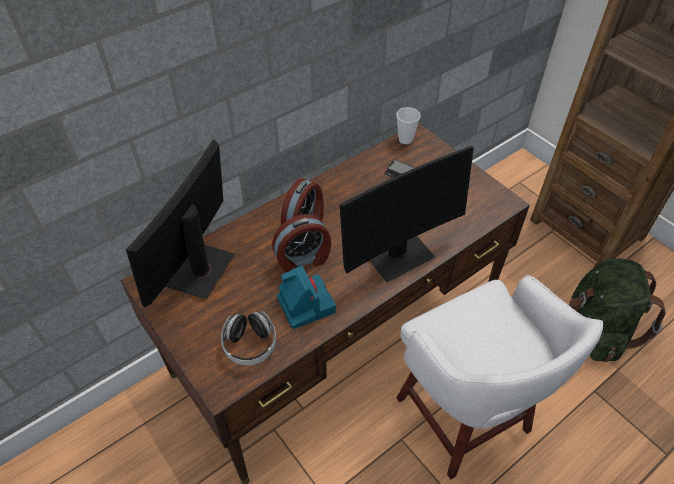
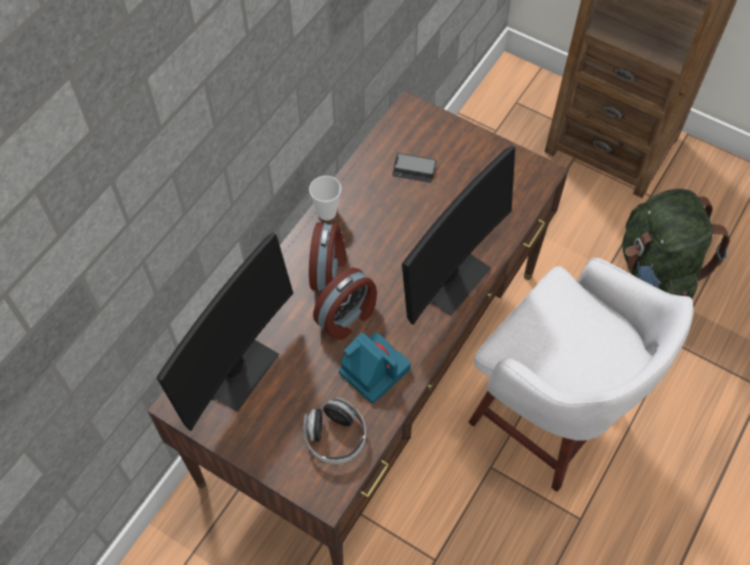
camera: 20 degrees left, 10 degrees up
monitor [126,139,235,307] -> monitor turned 150 degrees counterclockwise [156,233,293,431]
cup [396,107,421,144] -> cup moved to [309,176,341,221]

